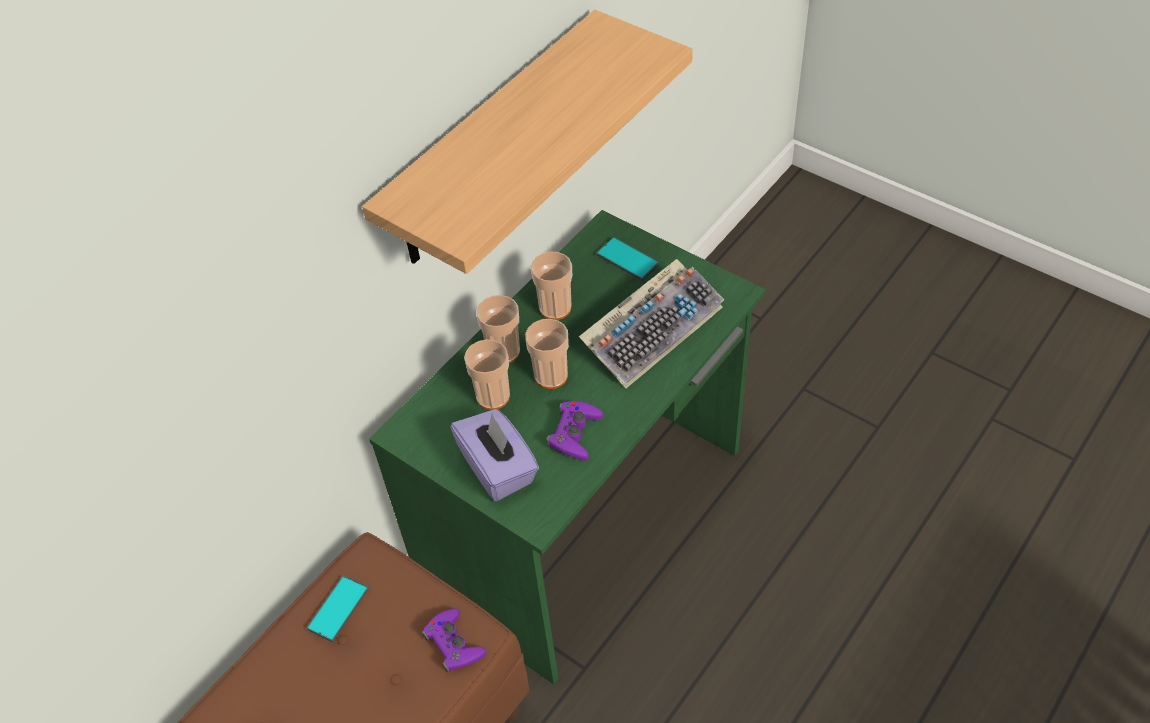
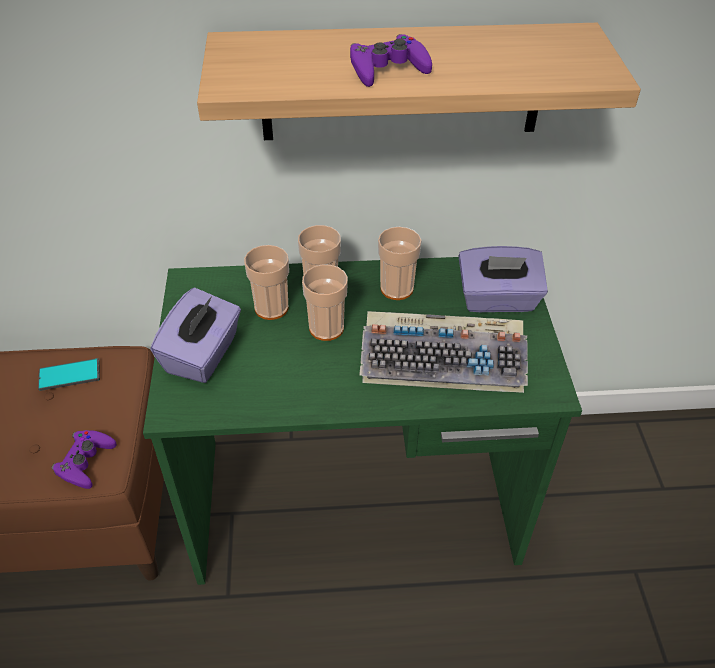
camera: 45 degrees right, 5 degrees down
purple game controller [547,401,603,461] -> purple game controller moved to [350,34,432,87]
phone [596,237,660,281] -> purple tissue box [458,246,548,312]

